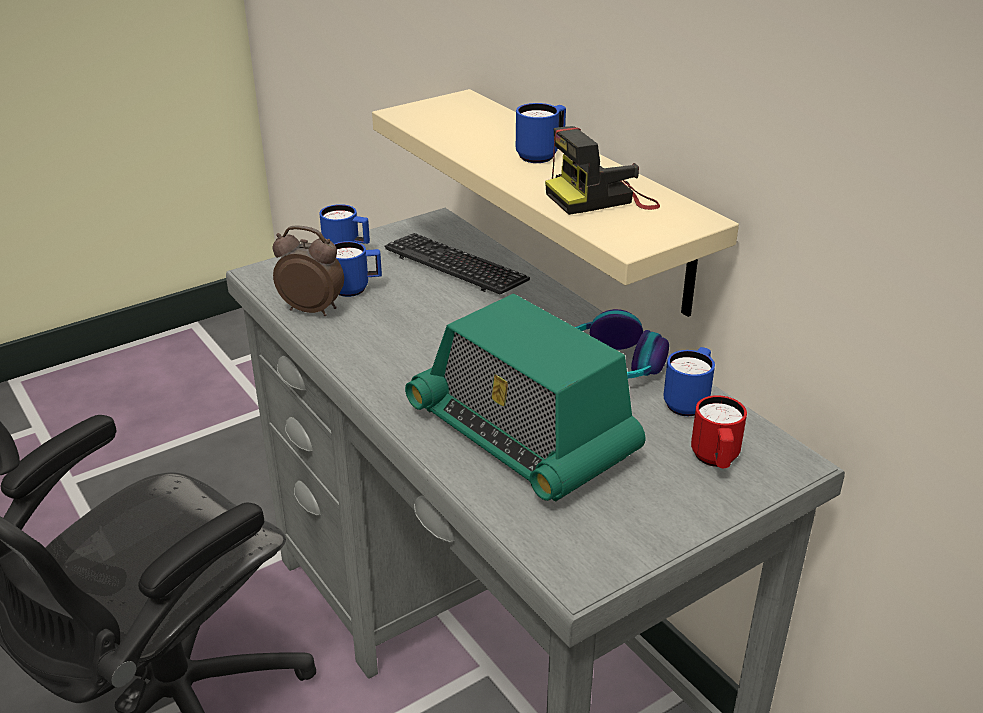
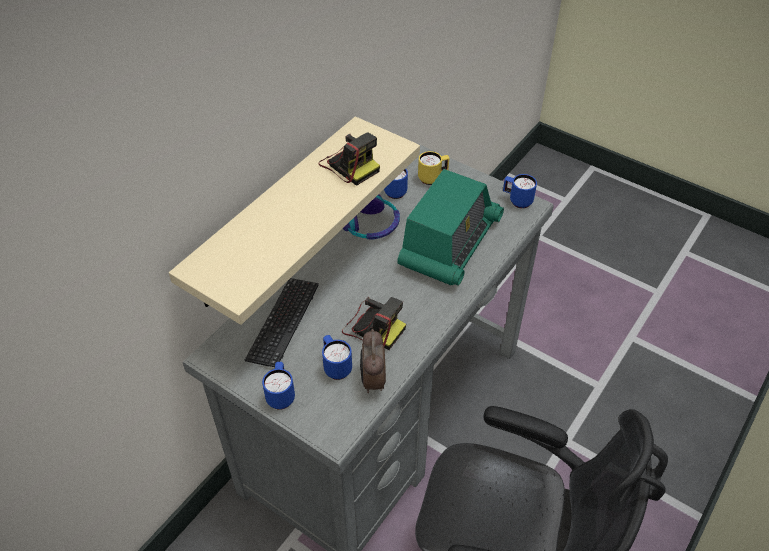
camera: 110 degrees left, 15 degrees up
blue mug [516,103,566,163] -> blue mug moved to [503,174,537,208]
red mug [691,395,747,468] -> yellow mug [418,151,449,185]
none -> camera [342,297,406,350]

